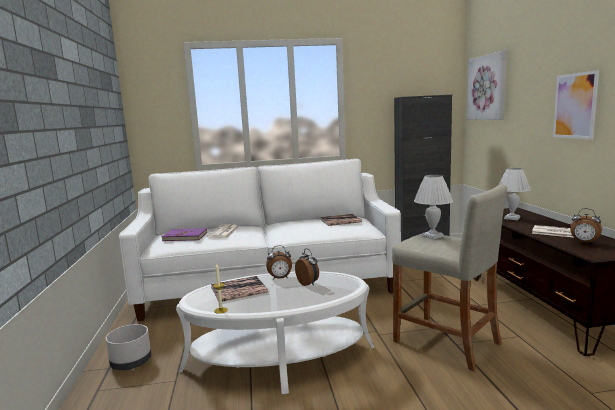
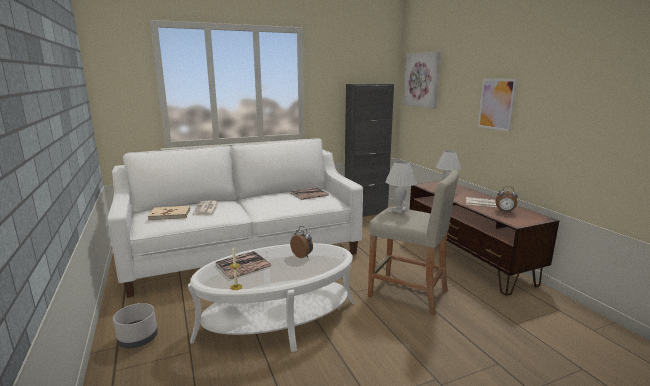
camera: 15 degrees left, 5 degrees up
purple book [162,228,207,241] -> beige book [148,206,190,220]
alarm clock [266,245,292,280] -> none

